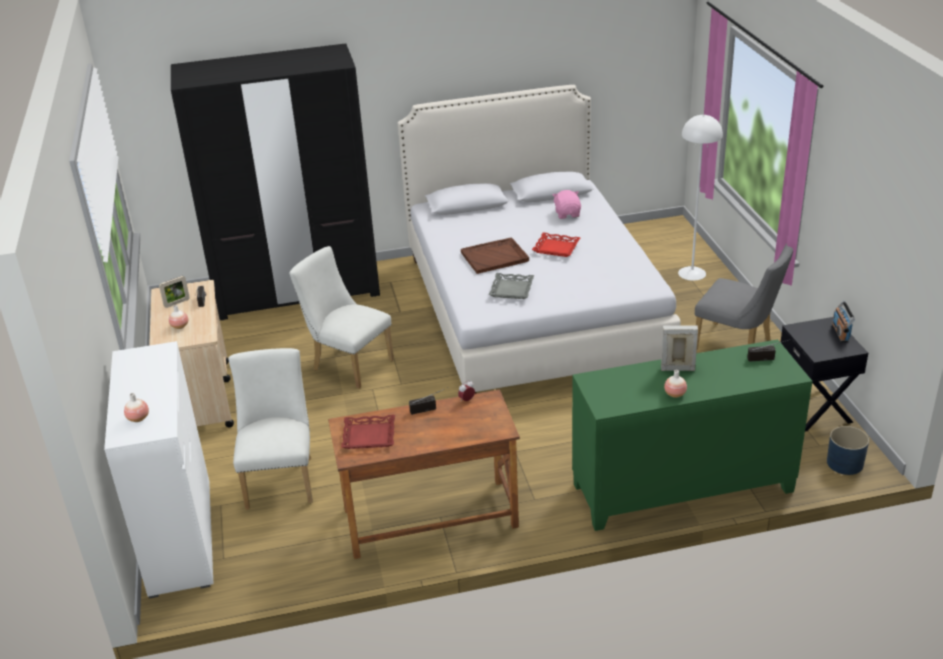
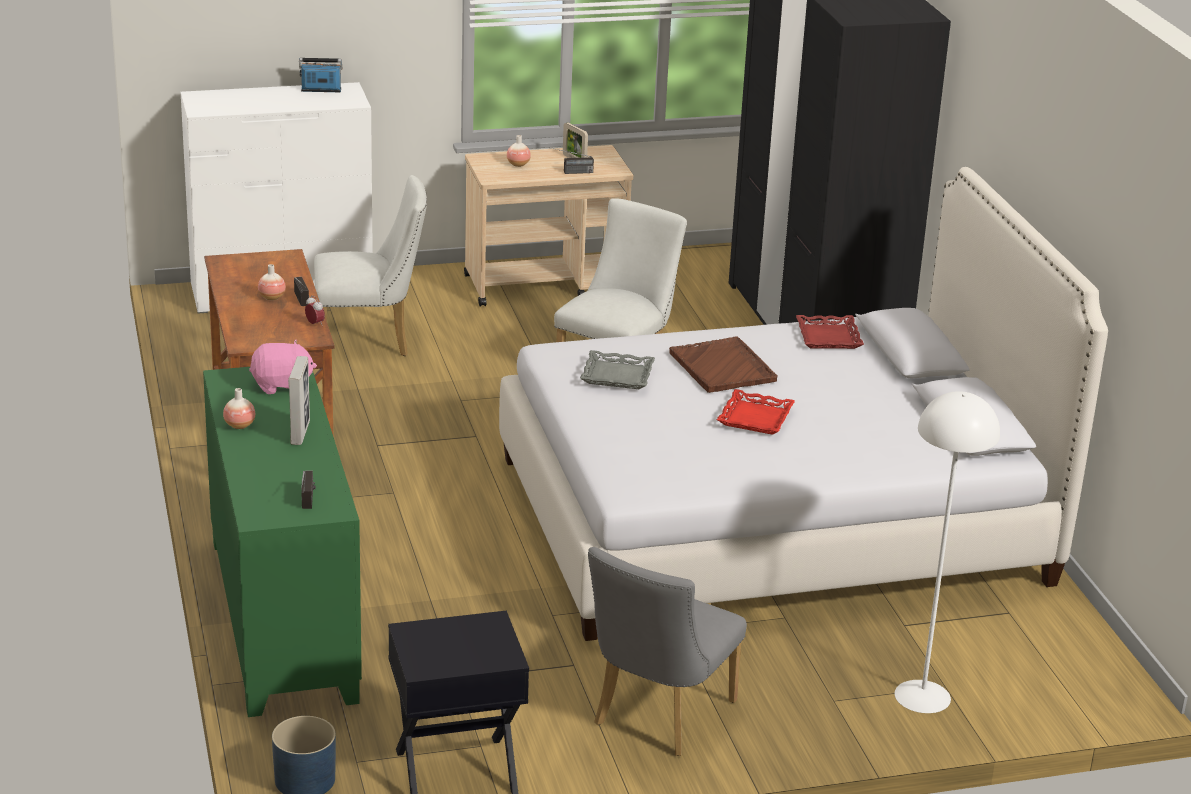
camera: 85 degrees right, 5 degrees down
vase [124,393,149,422] -> vase moved to [258,264,286,300]
red tray [341,415,395,449] -> red tray moved to [796,315,864,349]
pink plush toy [552,190,581,219] -> pink plush toy moved to [249,340,317,394]
radio [832,301,855,342] -> radio moved to [299,58,343,92]

